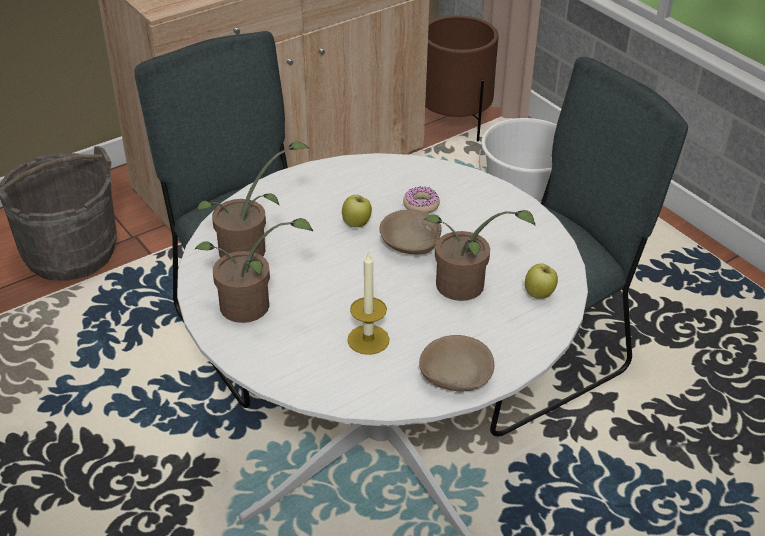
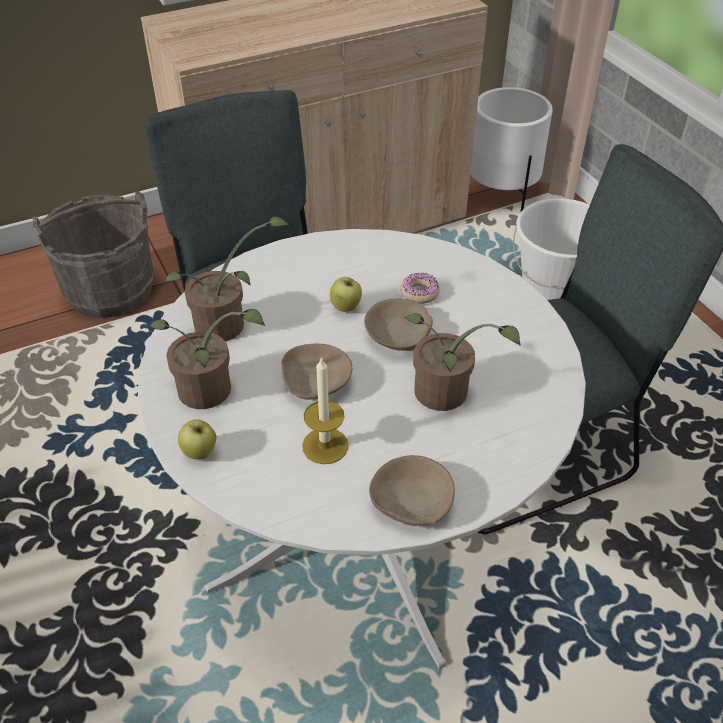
camera: 10 degrees right, 5 degrees up
brown planter [425,15,499,142] -> white planter [470,87,553,212]
apple [525,264,558,299] -> apple moved to [178,419,216,460]
none -> beige bowl [282,344,353,400]

